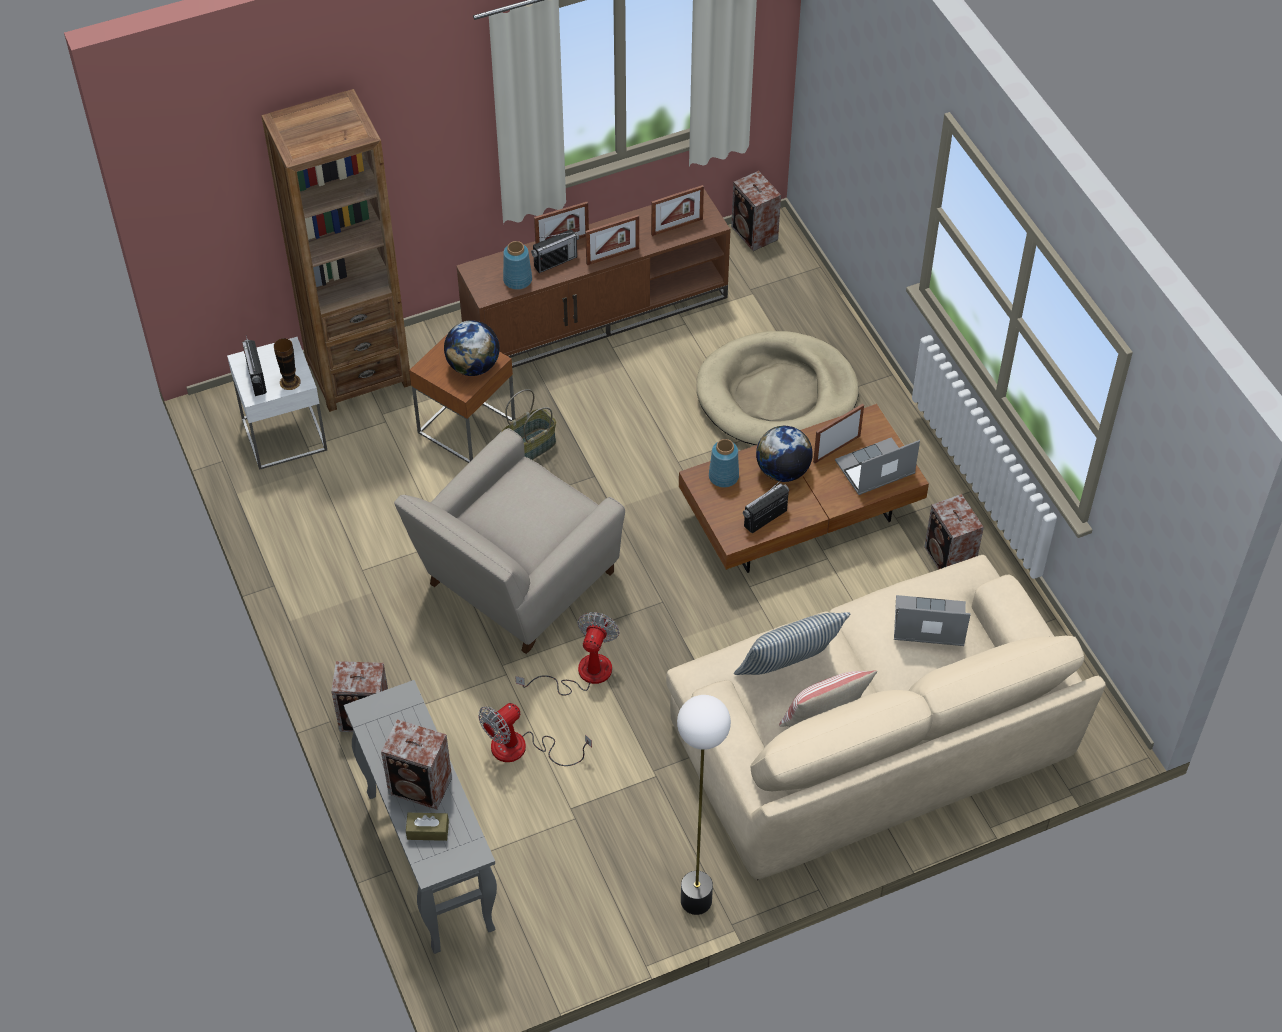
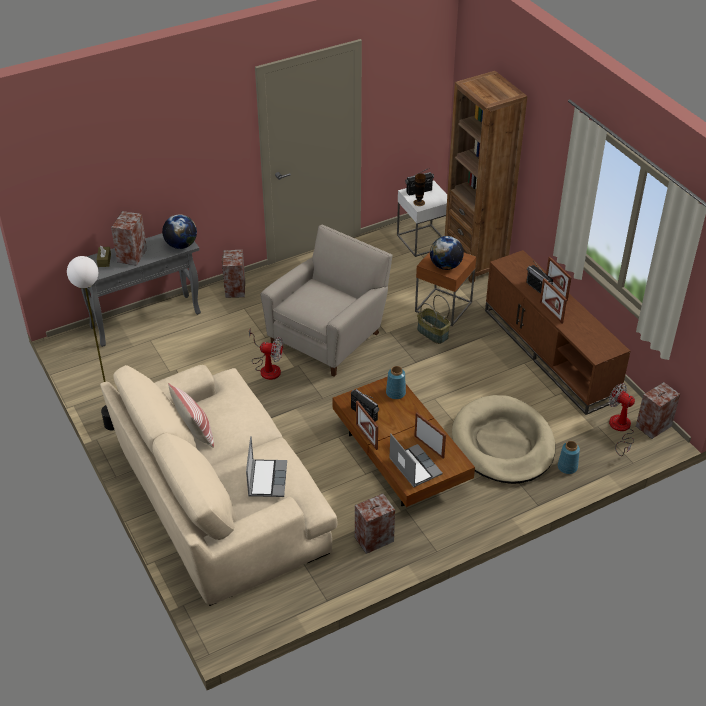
camera: 85 degrees right, 10 degrees down
beige armchair [394,428,625,654] -> beige armchair turned 90 degrees clockwise [260,225,393,376]
fan [478,703,592,766] -> fan moved to [609,383,635,456]
blue vase [503,241,532,290] -> blue vase moved to [558,441,580,474]
picture frame [651,185,704,236] -> picture frame moved to [356,401,378,450]
pillow [734,612,851,675] -> none
globe [756,426,813,482] -> globe moved to [162,214,197,249]

